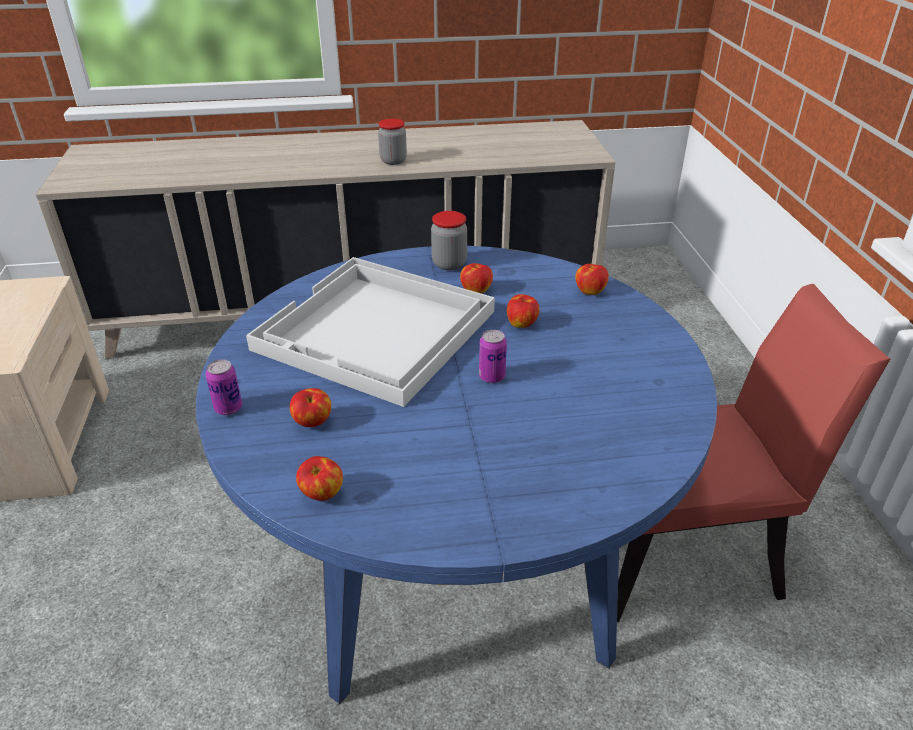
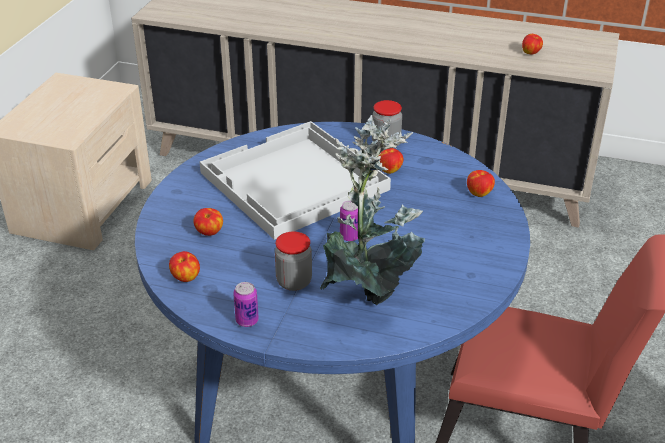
camera: 25 degrees right, 0 degrees up
can [206,359,242,415] -> can moved to [233,282,259,327]
jar [378,119,407,165] -> jar moved to [275,232,312,291]
apple [507,294,540,328] -> apple moved to [522,34,543,54]
none -> potted plant [320,115,425,305]

